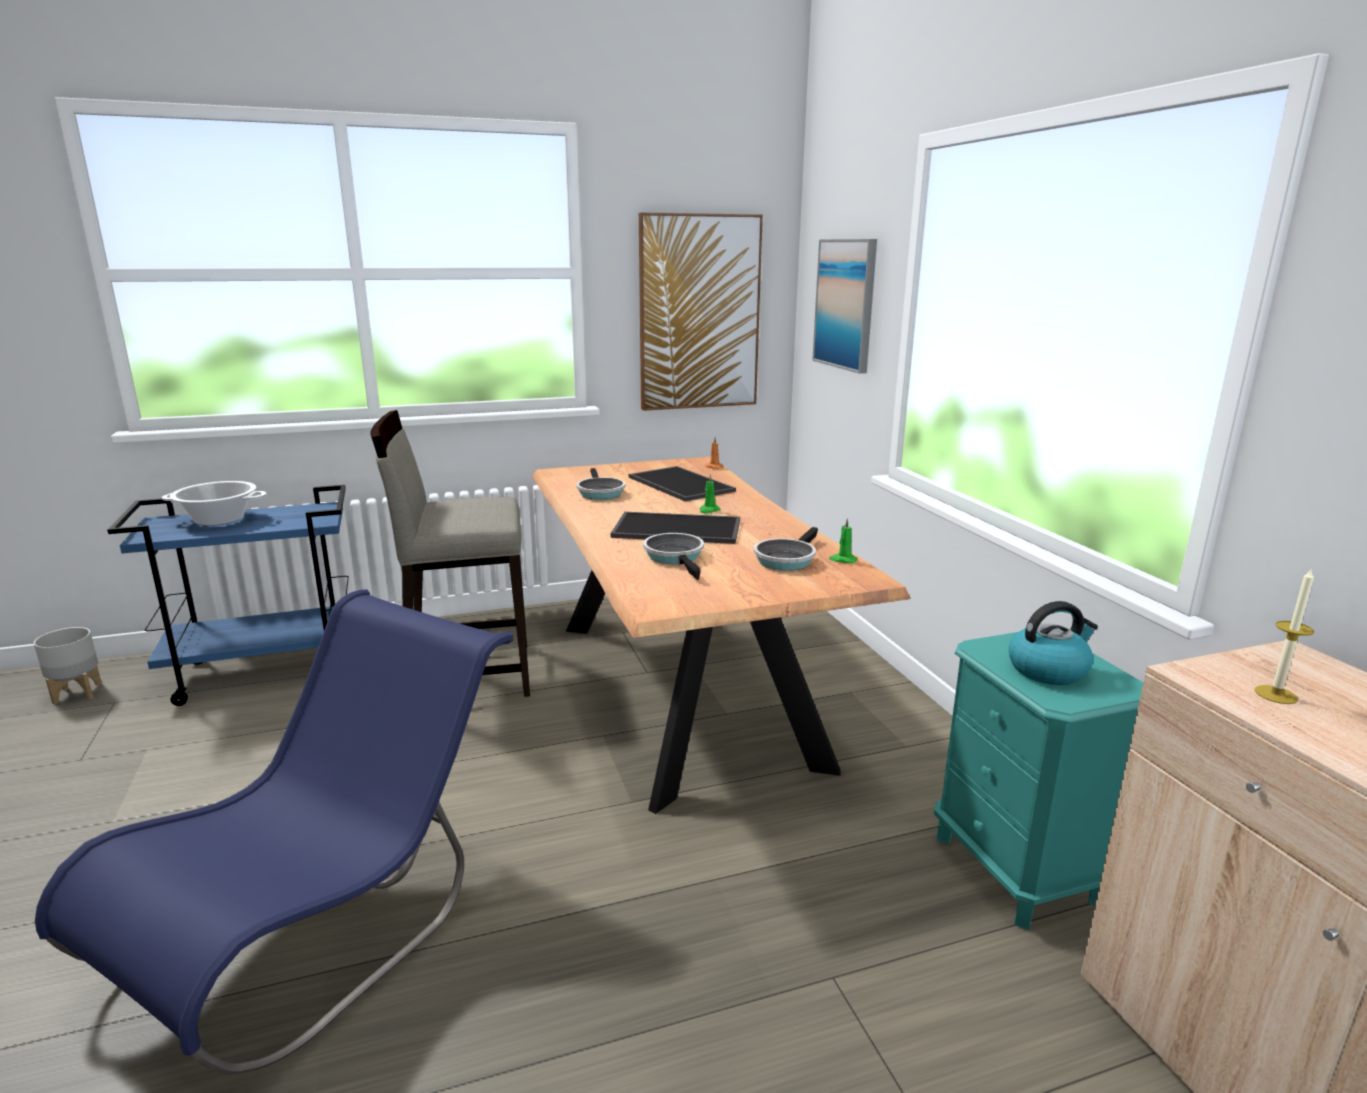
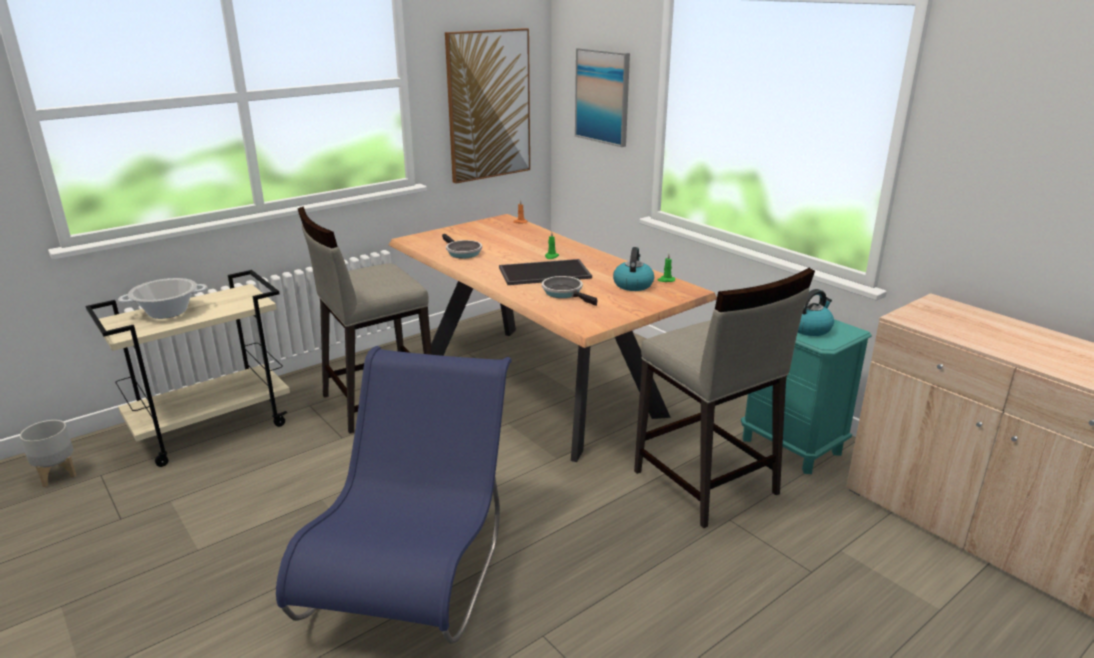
camera: 20 degrees left, 5 degrees up
blue cart [107,485,349,706] -> beige cart [85,270,290,467]
tray [629,466,736,501] -> none
frying pan [753,527,818,571] -> kettle [613,247,654,291]
candle [1255,567,1314,704] -> none
none -> beige stool [634,268,815,528]

